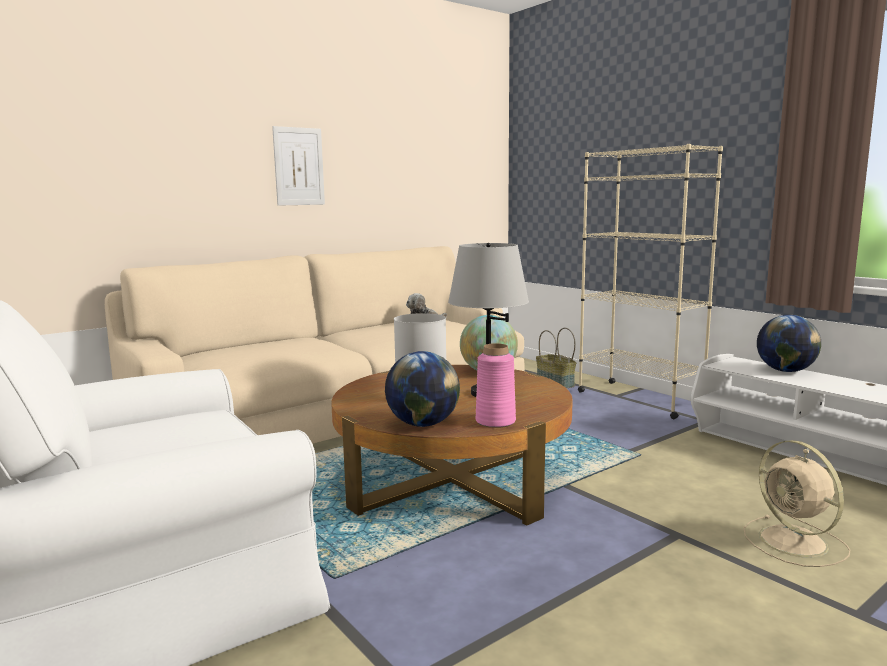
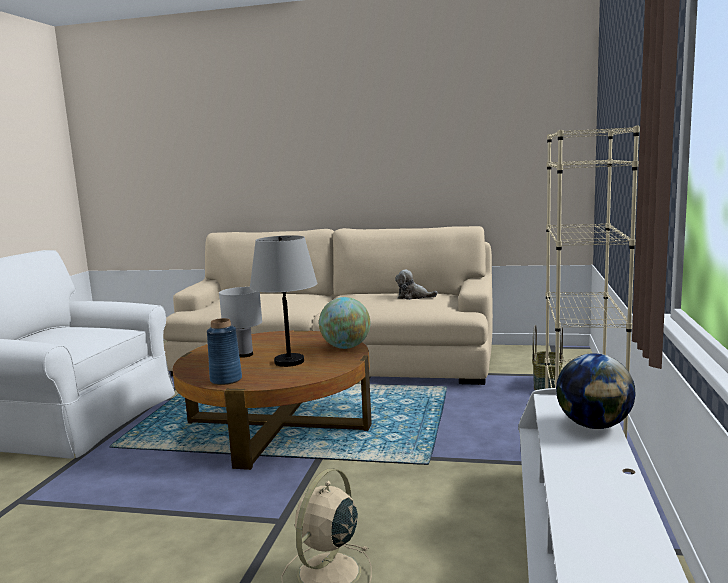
camera: 50 degrees right, 0 degrees up
picture [272,126,325,206] -> none
globe [385,351,460,427] -> none
pink vase [476,343,516,428] -> blue vase [207,318,242,385]

